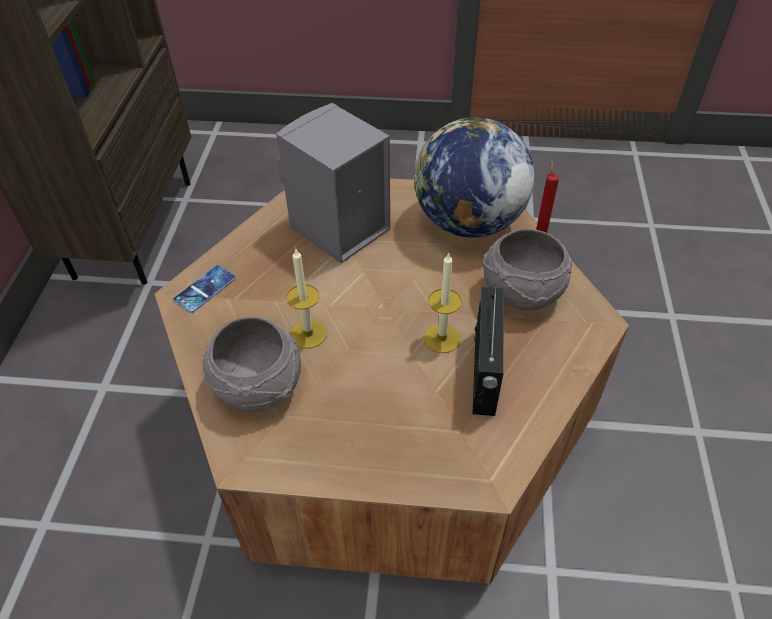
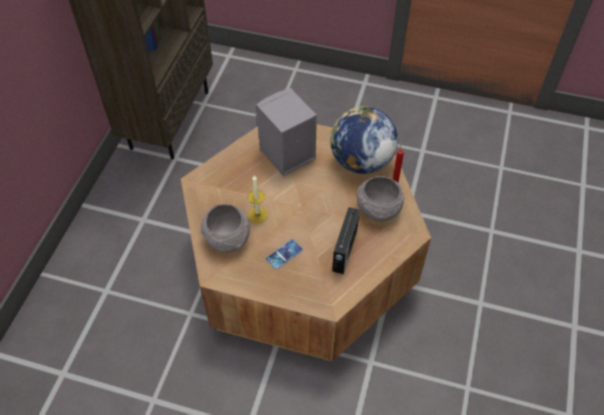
camera: 10 degrees right, 5 degrees up
phone [173,265,236,313] -> phone moved to [266,239,303,269]
candle [424,253,462,353] -> none

